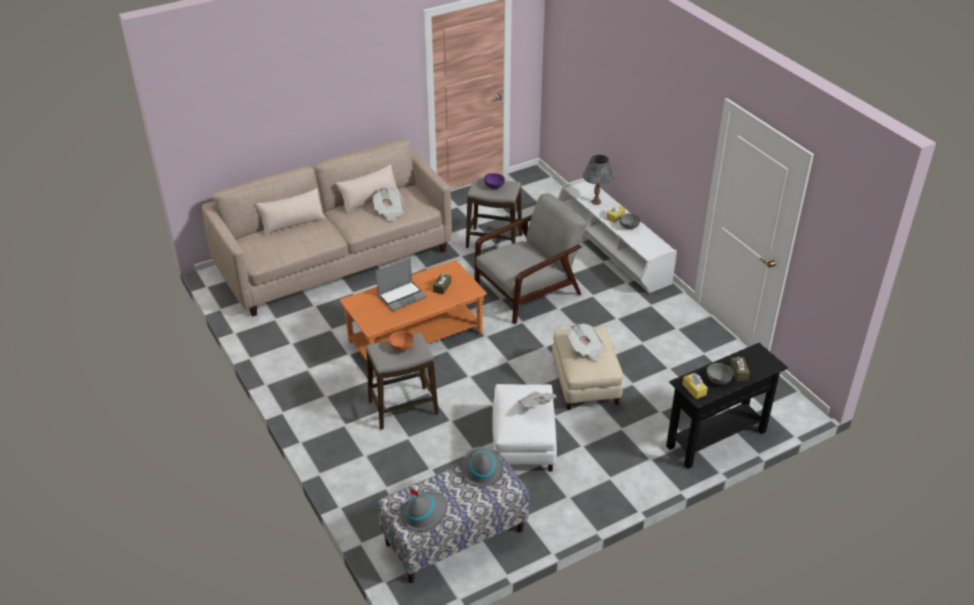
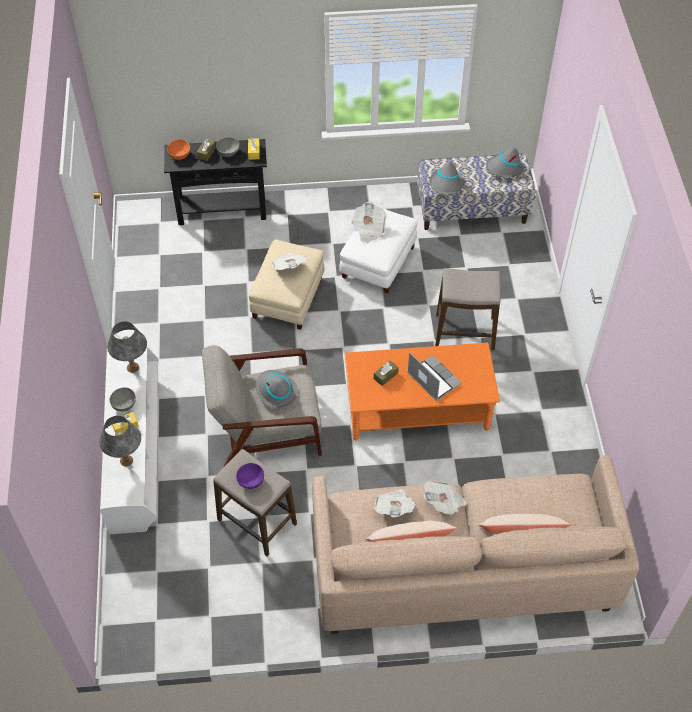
camera: 155 degrees left, 15 degrees up
laptop [376,258,427,311] -> laptop turned 60 degrees clockwise [407,352,462,401]
orange bowl [389,331,414,351] -> orange bowl moved to [167,139,190,160]
none -> grey table lamp [107,321,147,373]
none -> grey hat [256,370,298,408]
none -> newspaper [423,480,467,515]

